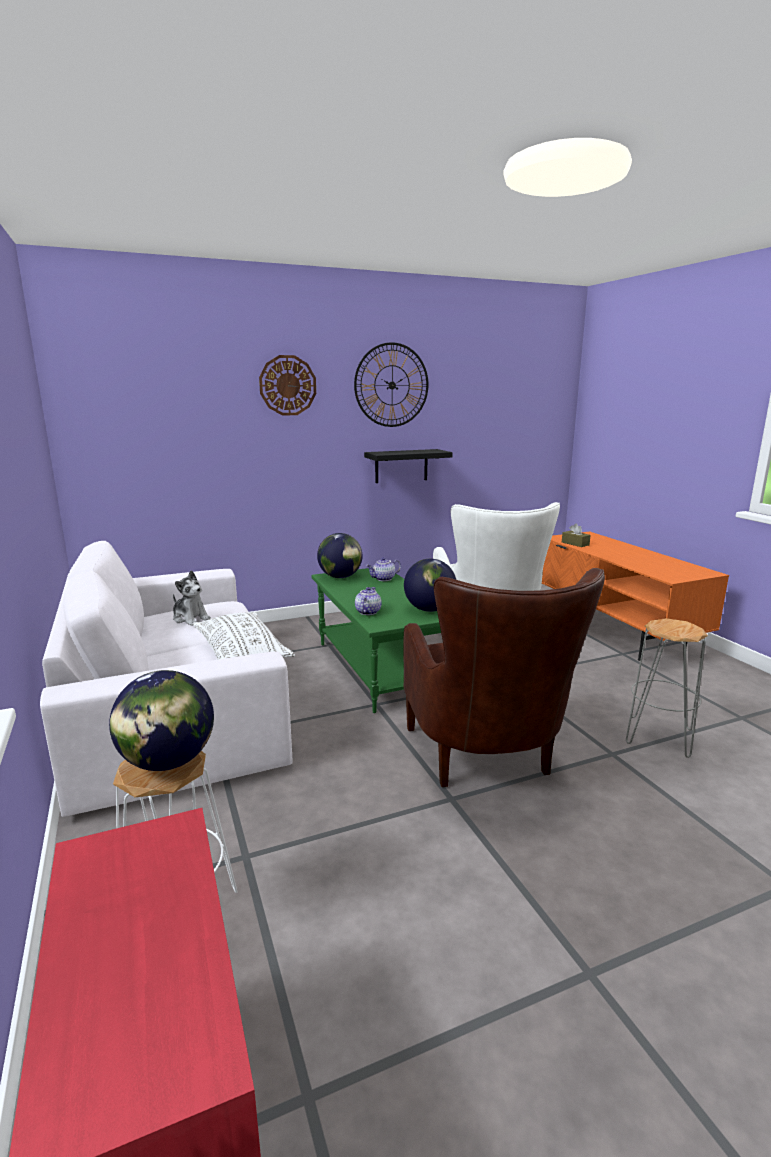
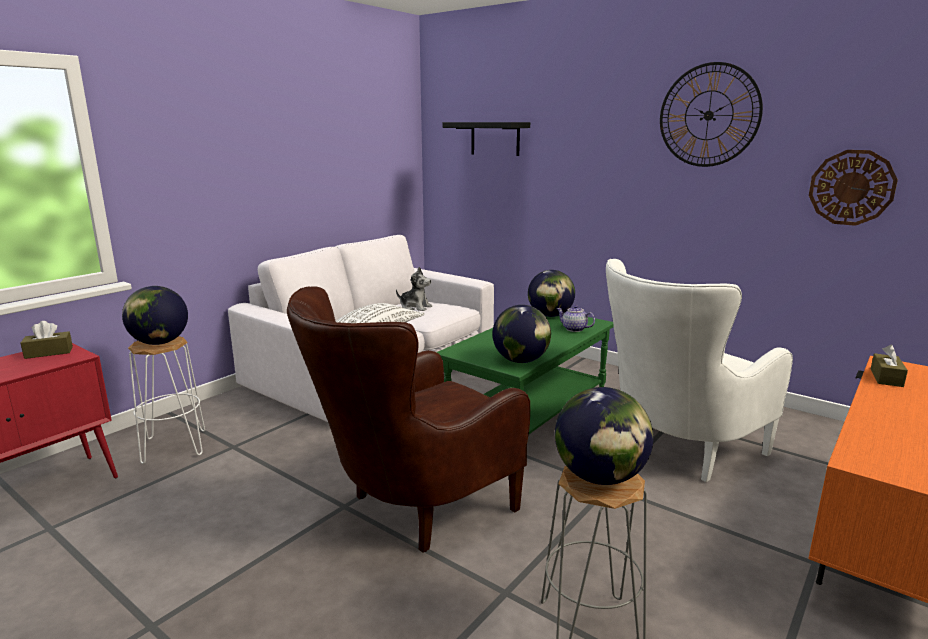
camera: 60 degrees right, 0 degrees up
plush toy [173,570,211,626] -> plush toy turned 75 degrees counterclockwise [396,267,432,311]
wall clock [259,355,316,416] -> wall clock moved to [809,150,898,226]
teapot [355,587,382,615] -> none
black shelf [364,449,453,483] -> black shelf moved to [443,122,530,156]
none -> brown tissue box [21,321,73,359]
none -> globe [555,387,653,485]

